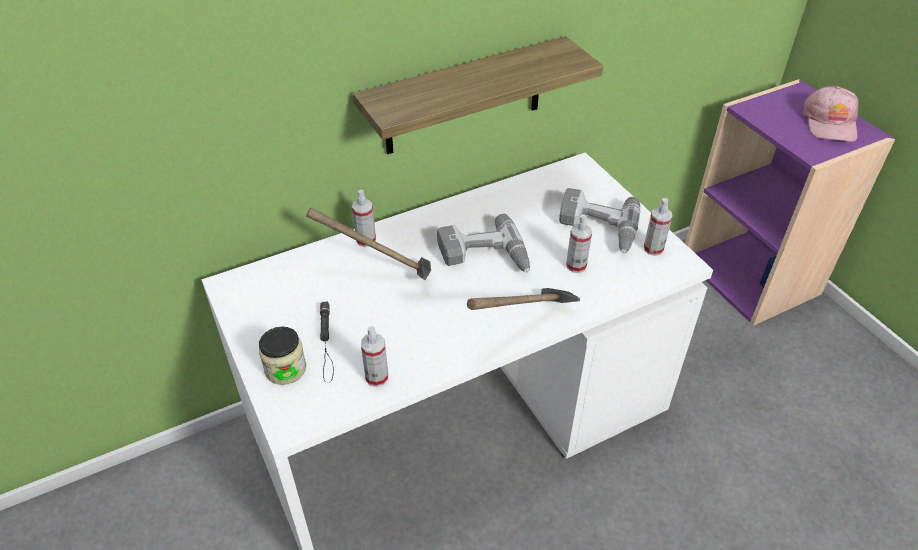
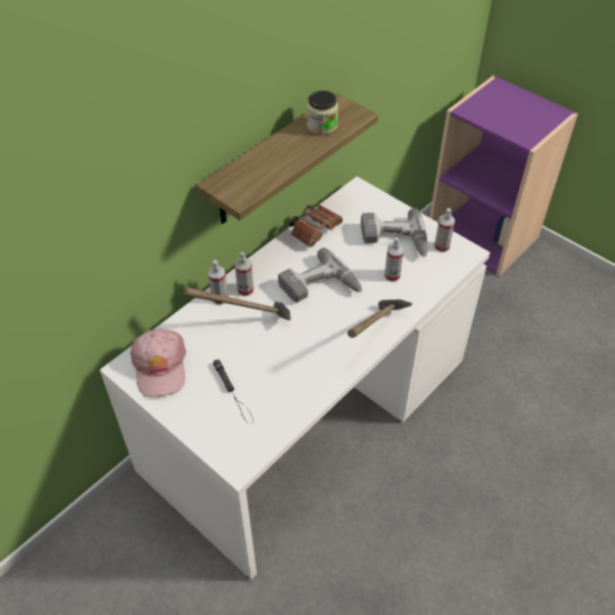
camera: 20 degrees left, 5 degrees up
jar [259,327,306,385] -> jar moved to [307,91,338,135]
spray bottle [361,326,388,387] -> spray bottle moved to [235,252,254,296]
pink cap [803,86,859,142] -> pink cap moved to [130,329,186,397]
none -> brown binoculars [289,205,343,247]

